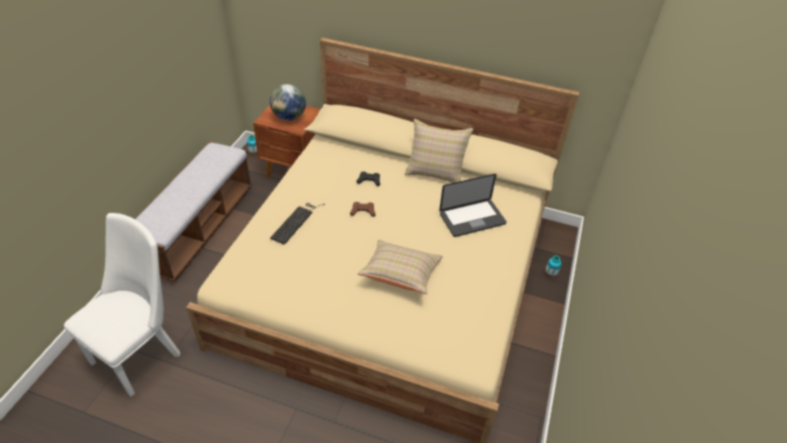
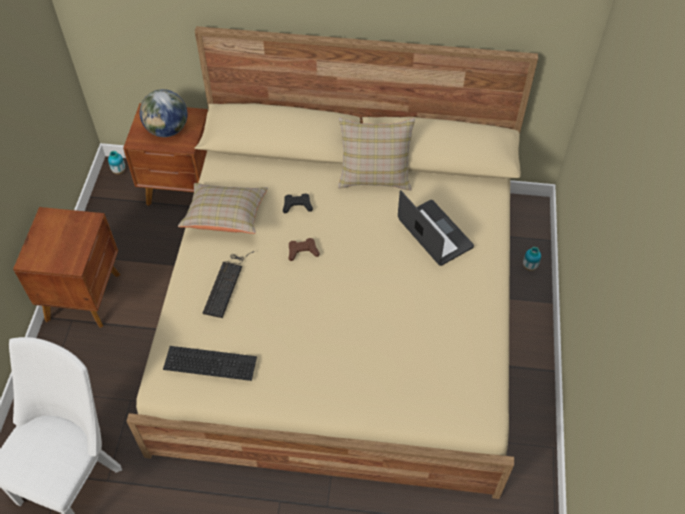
camera: 10 degrees left, 10 degrees up
bench [135,141,252,282] -> brown nightstand [13,207,120,328]
beige pillow [358,240,443,294] -> beige pillow moved to [178,183,268,234]
laptop [439,174,507,237] -> laptop turned 90 degrees counterclockwise [398,190,474,266]
none -> keyboard [163,346,257,381]

